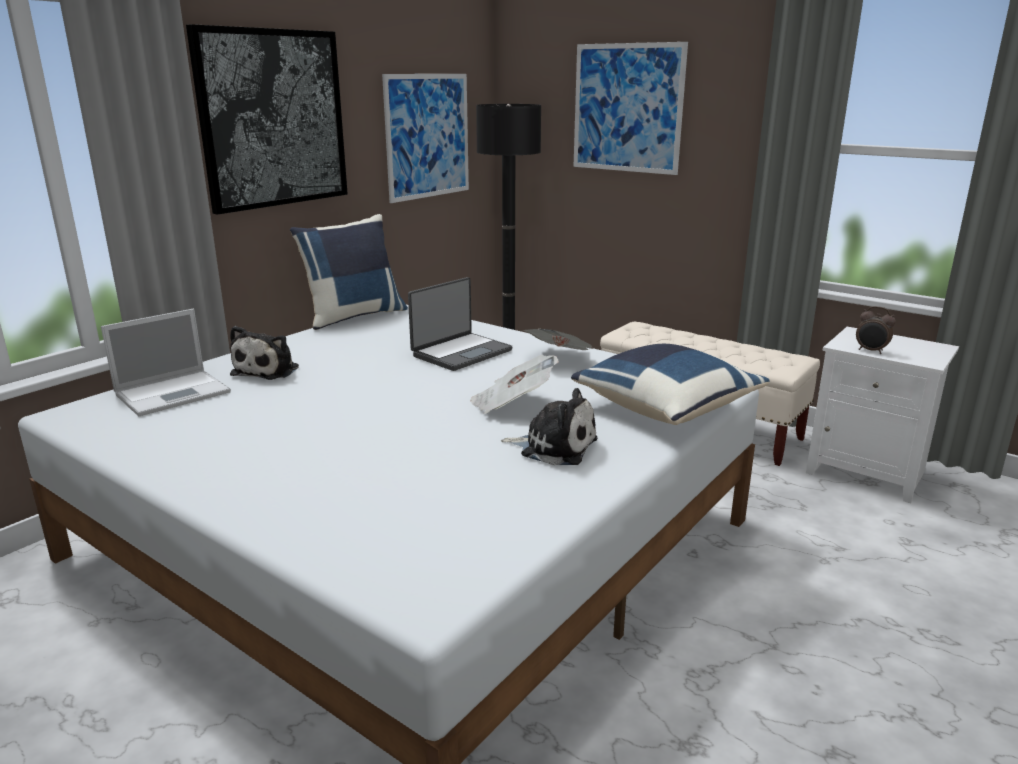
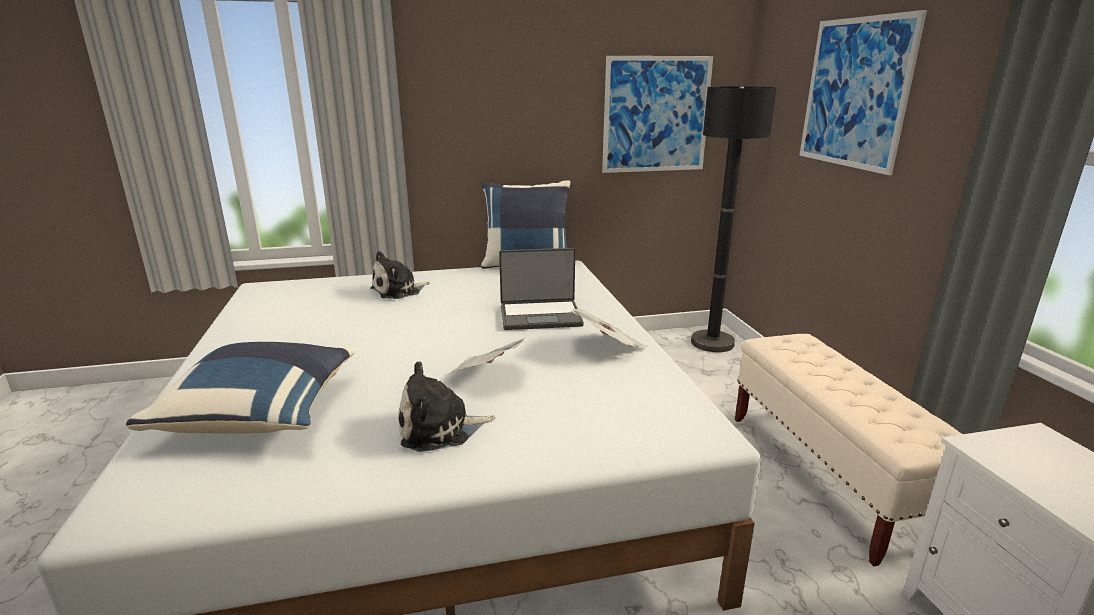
camera: 40 degrees right, 0 degrees up
laptop [101,309,231,416] -> none
picture [186,24,348,215] -> none
plush toy [501,388,598,465] -> plush toy turned 105 degrees clockwise [398,361,495,452]
blue pillow [571,344,770,425] -> blue pillow moved to [126,342,355,434]
alarm clock [856,306,896,354] -> none

